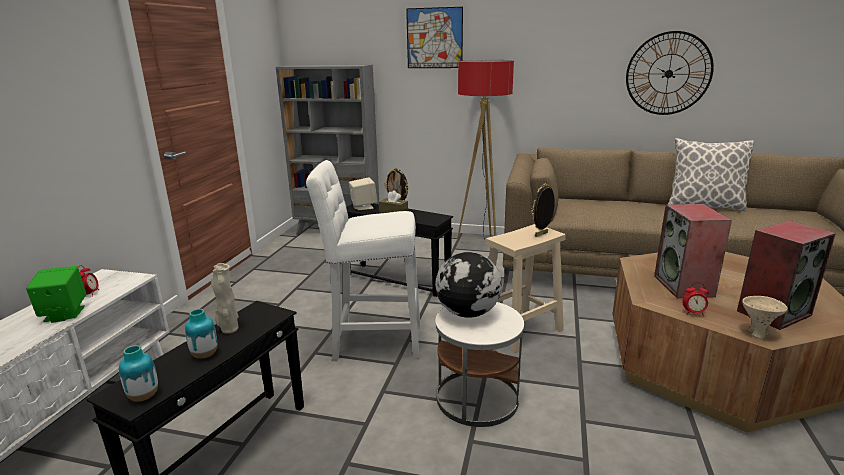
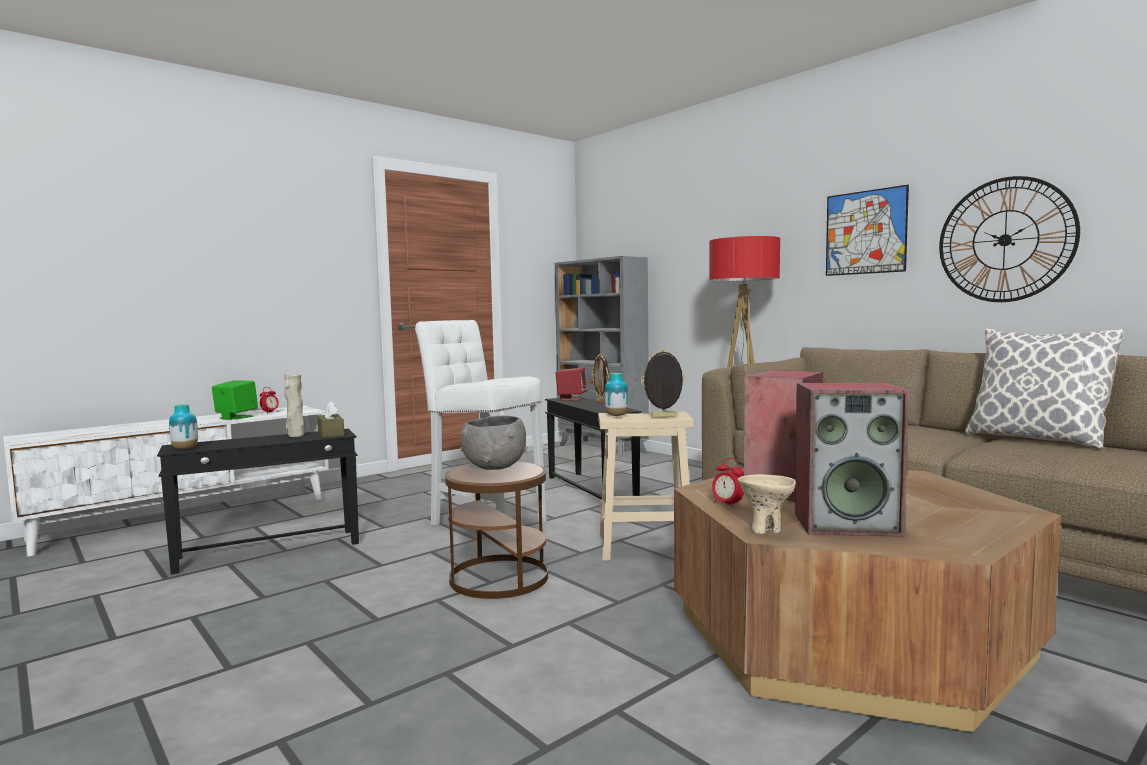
camera: 35 degrees right, 15 degrees down
vase [185,309,217,359] -> vase moved to [605,373,628,416]
beige speaker [349,178,377,210] -> red speaker [556,367,588,401]
brown tissue box [379,190,408,213] -> brown tissue box moved to [317,401,344,438]
picture [406,7,463,68] -> picture moved to [826,185,909,276]
globe [435,252,502,318] -> grey bowl [460,416,528,470]
white side table [435,302,524,427] -> brown side table [445,462,548,599]

